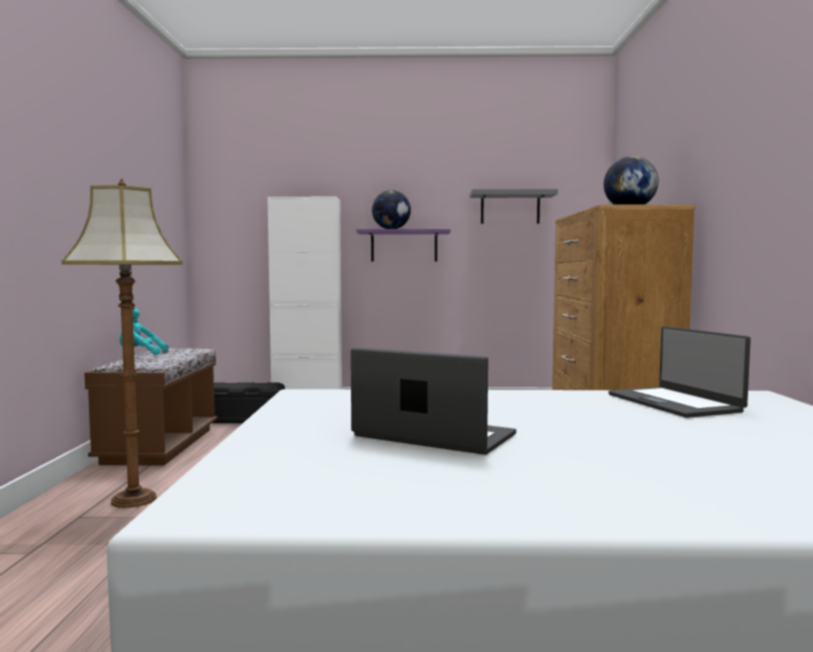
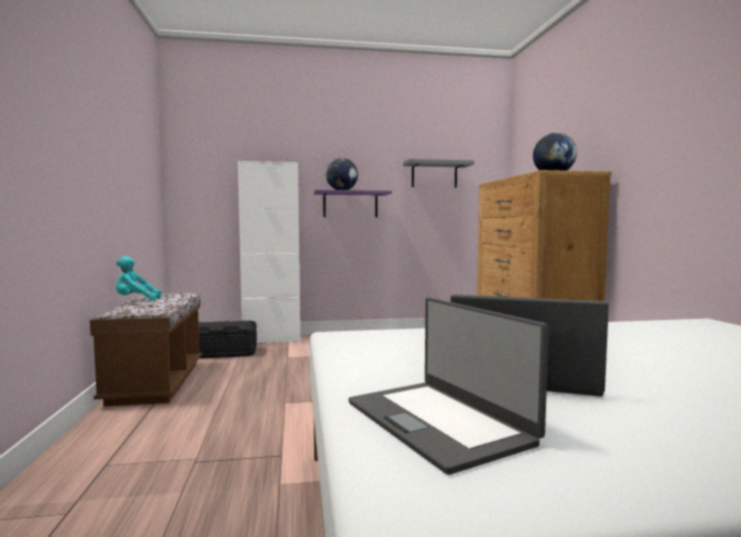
camera: 10 degrees left, 0 degrees up
floor lamp [62,178,183,508] -> none
laptop [608,326,751,418] -> laptop moved to [348,297,549,475]

